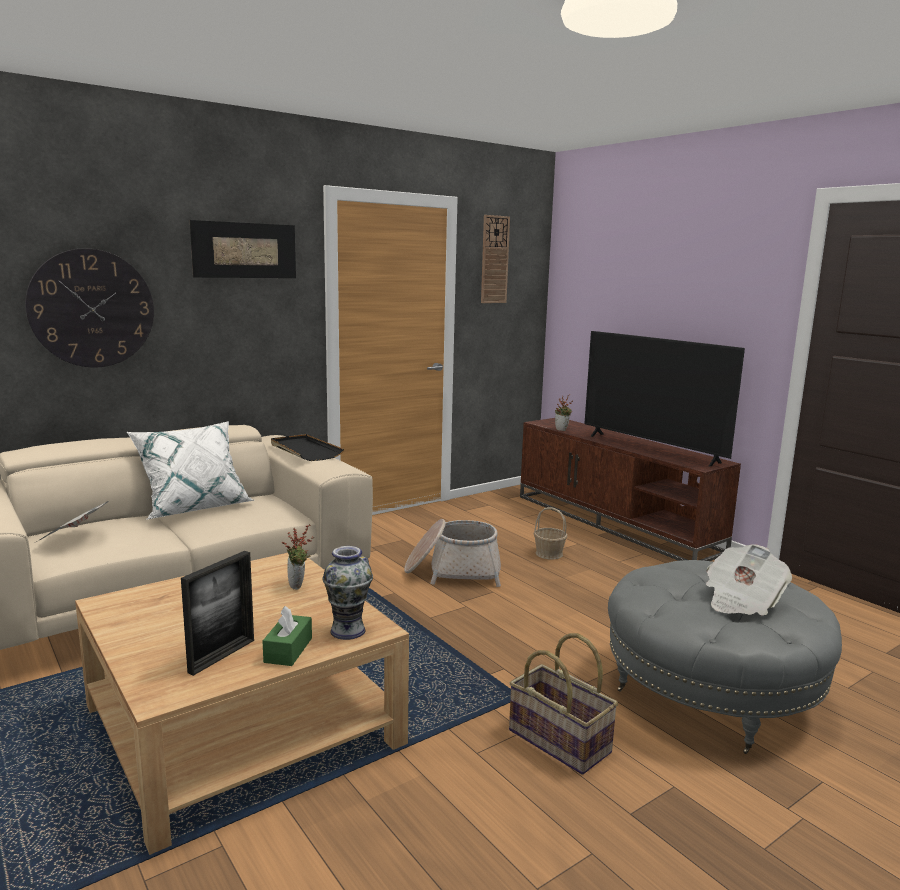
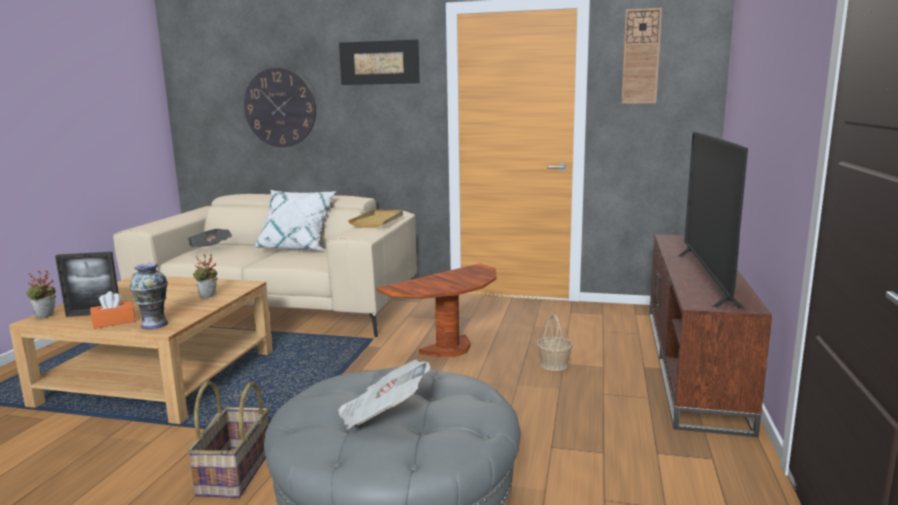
camera: 50 degrees right, 0 degrees up
green tissue box [263,606,312,666] -> orange tissue box [90,291,135,329]
black tray [271,434,344,461] -> beige tray [348,210,403,228]
basket [404,519,501,587] -> brown side table [376,263,496,357]
potted plant [555,394,573,431] -> potted plant moved to [26,270,56,319]

